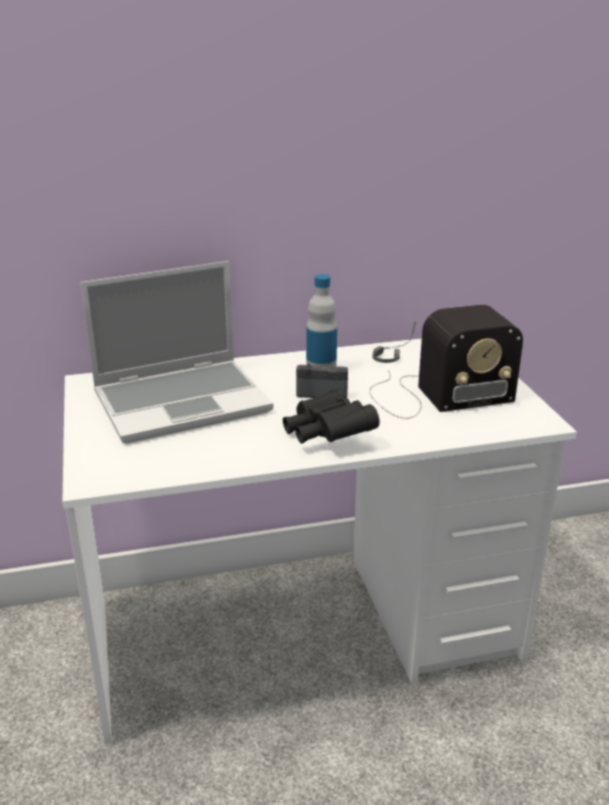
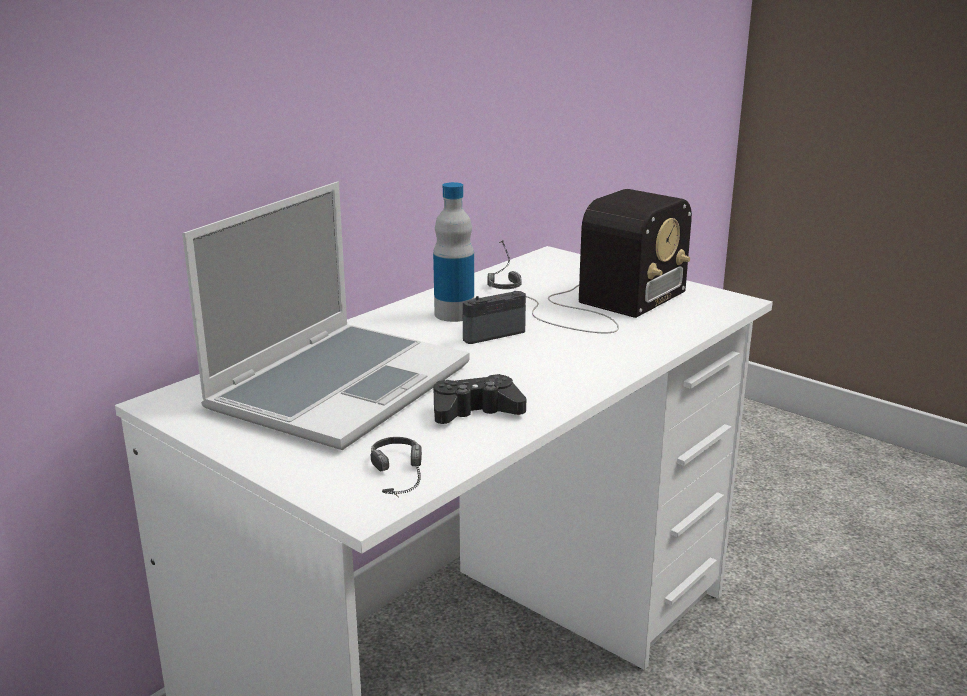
camera: 35 degrees left, 5 degrees down
black binoculars [283,388,380,444] -> none
none -> headphones [371,437,422,497]
none -> black game controller [433,374,526,424]

